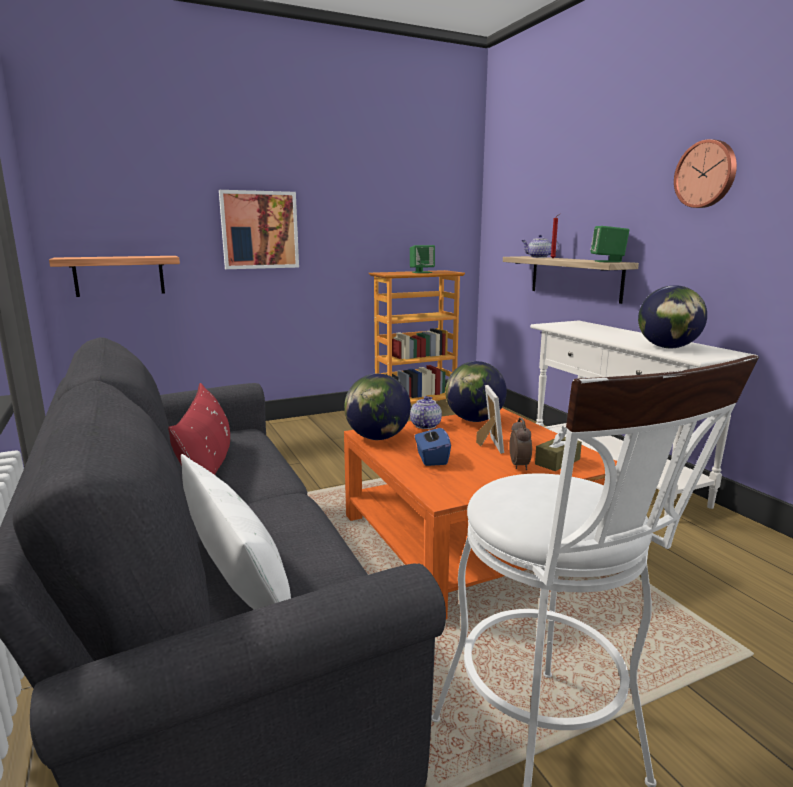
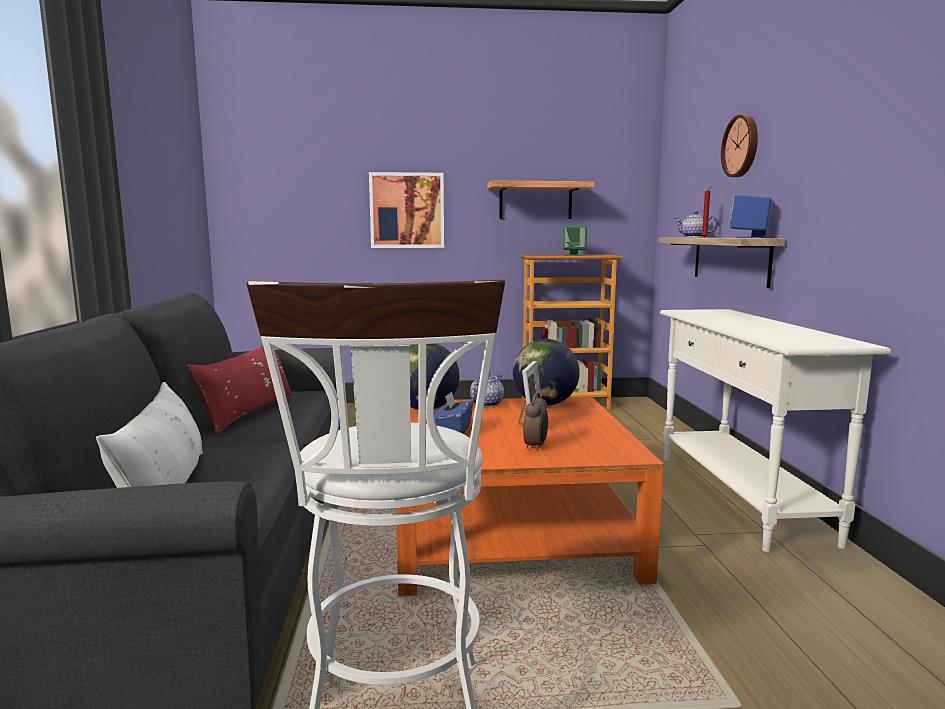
camera: 20 degrees right, 5 degrees down
shelf [49,256,180,297] -> shelf moved to [487,181,595,219]
brown tissue box [535,426,582,471] -> none
green speaker [590,226,629,262] -> blue speaker [730,195,772,238]
globe [638,285,707,348] -> none
wall clock [674,139,737,208] -> wall clock moved to [721,115,758,177]

